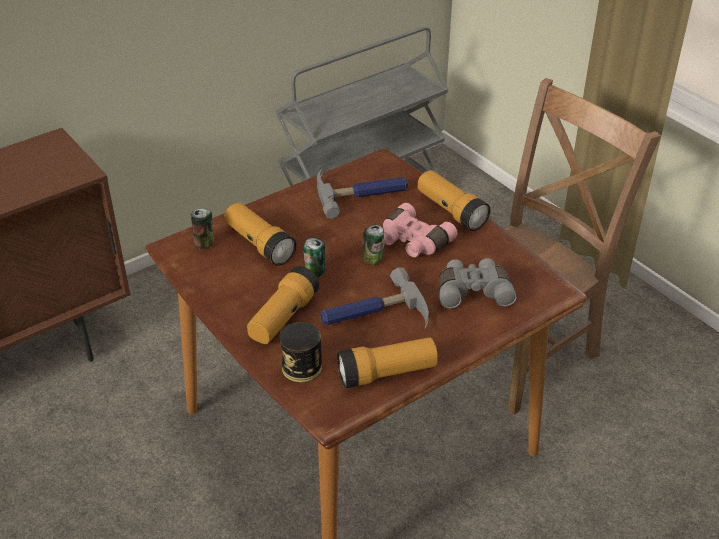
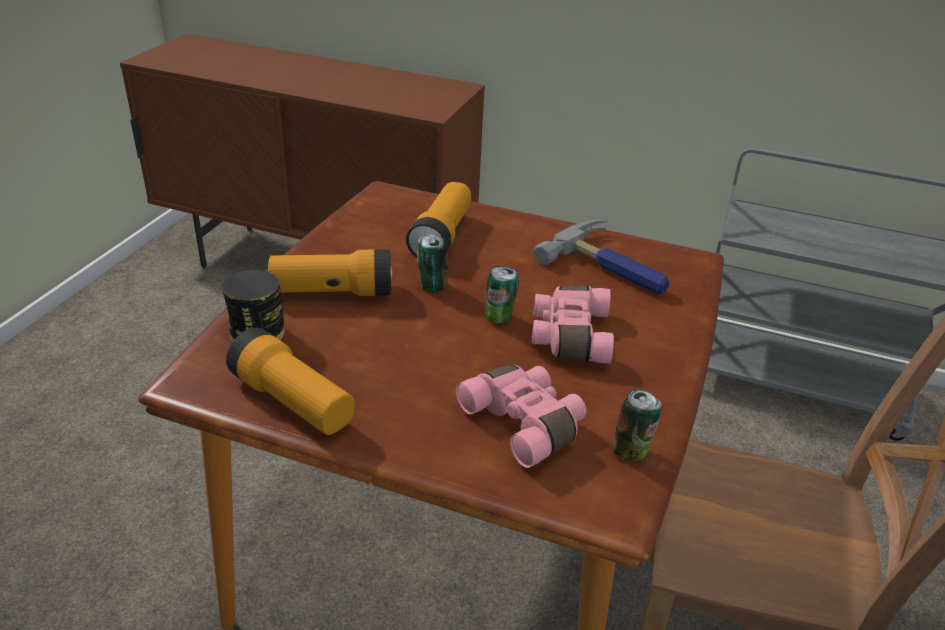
camera: 55 degrees right, 5 degrees down
can [191,209,214,249] -> can moved to [612,390,662,462]
hammer [321,267,429,329] -> none
flashlight [418,170,490,231] -> none
grey binoculars [439,258,516,308] -> pink binoculars [456,364,587,468]

